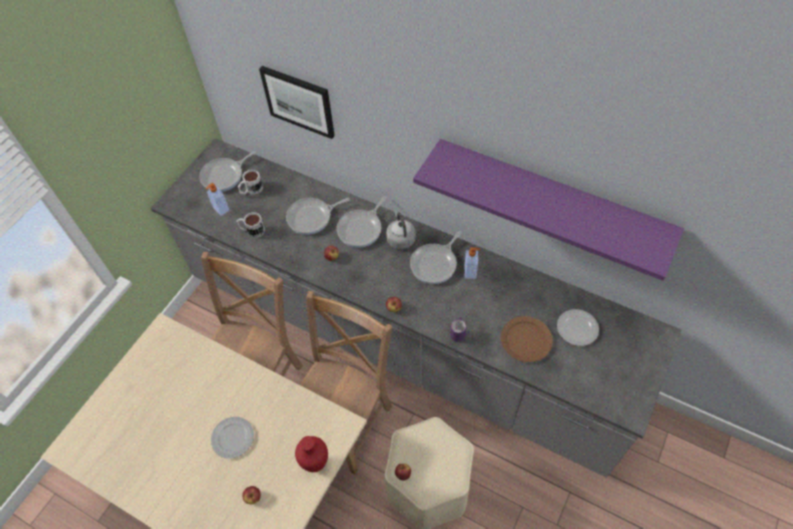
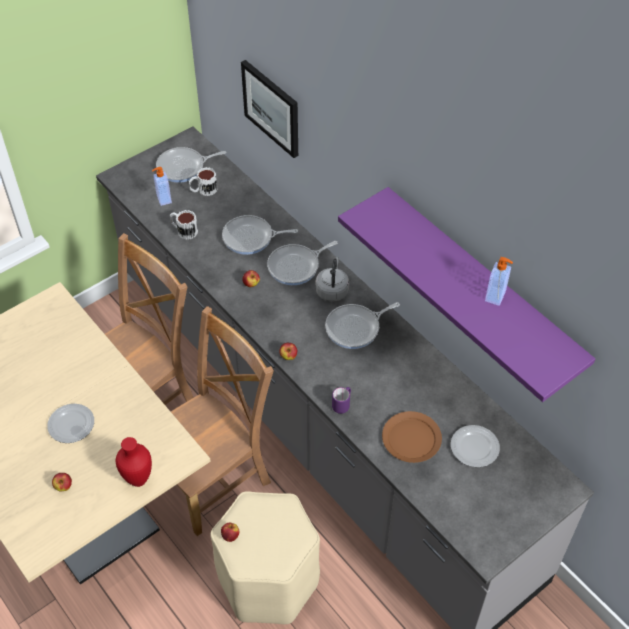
camera: 20 degrees right, 5 degrees down
soap dispenser [465,247,480,279] -> soap dispenser moved to [485,257,513,306]

